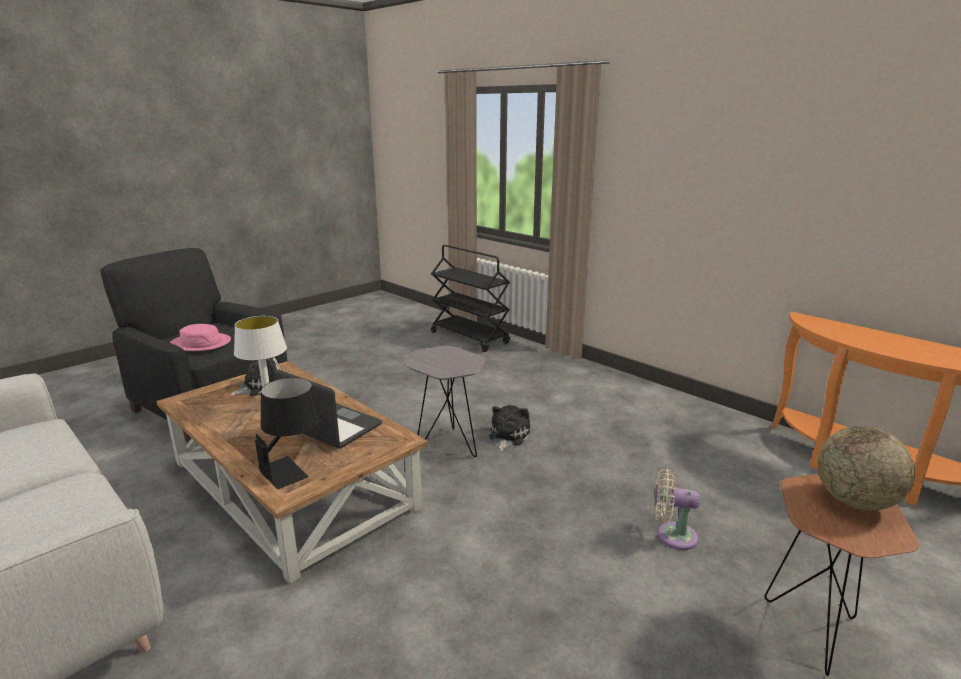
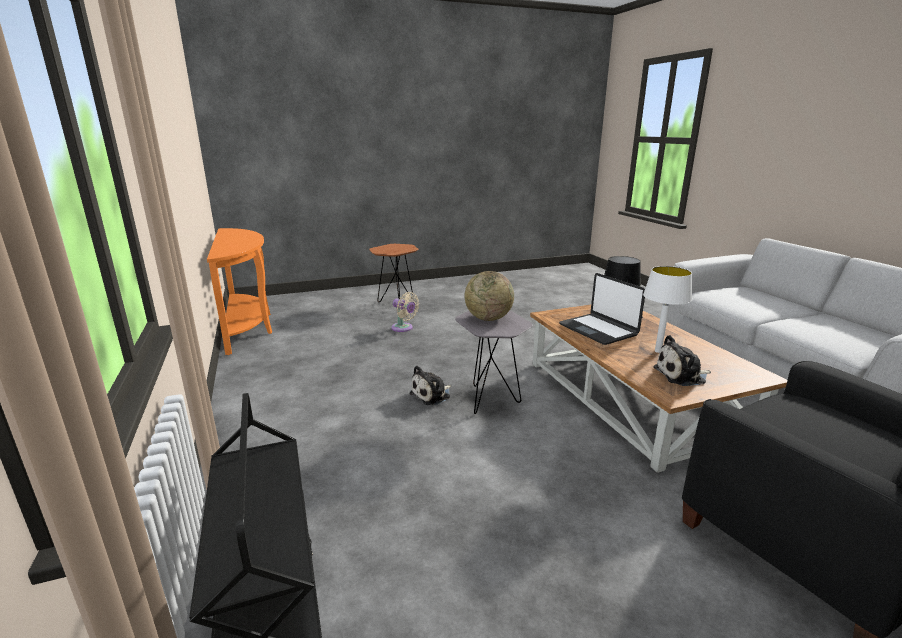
camera: 155 degrees left, 0 degrees up
pink hat [170,324,231,351] -> none
globe [817,426,915,511] -> globe moved to [465,271,514,321]

